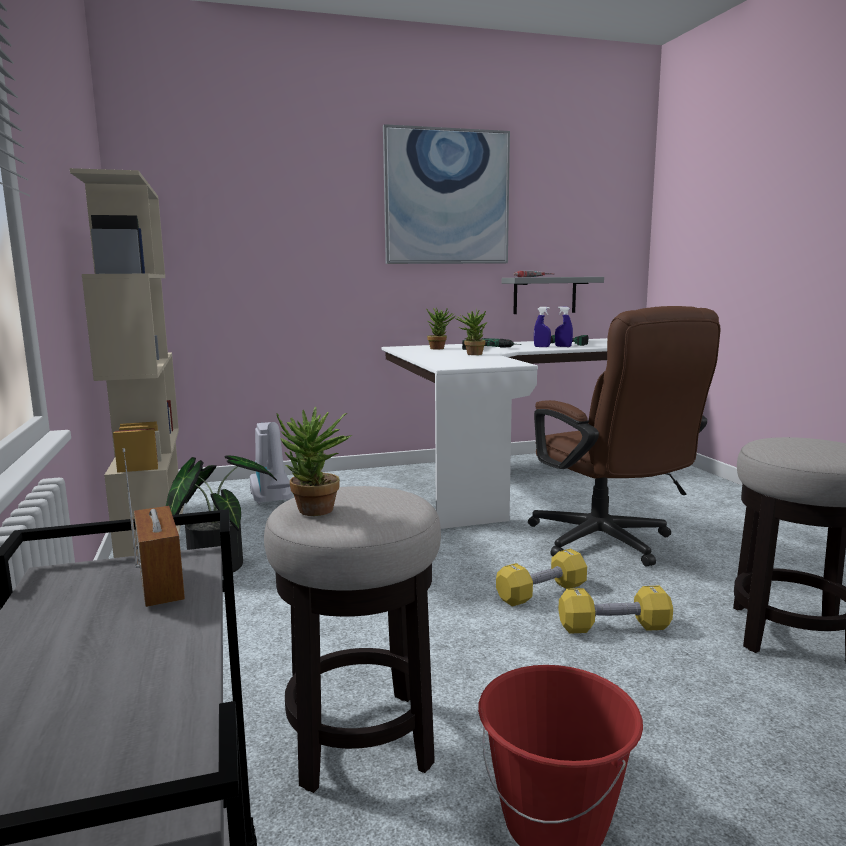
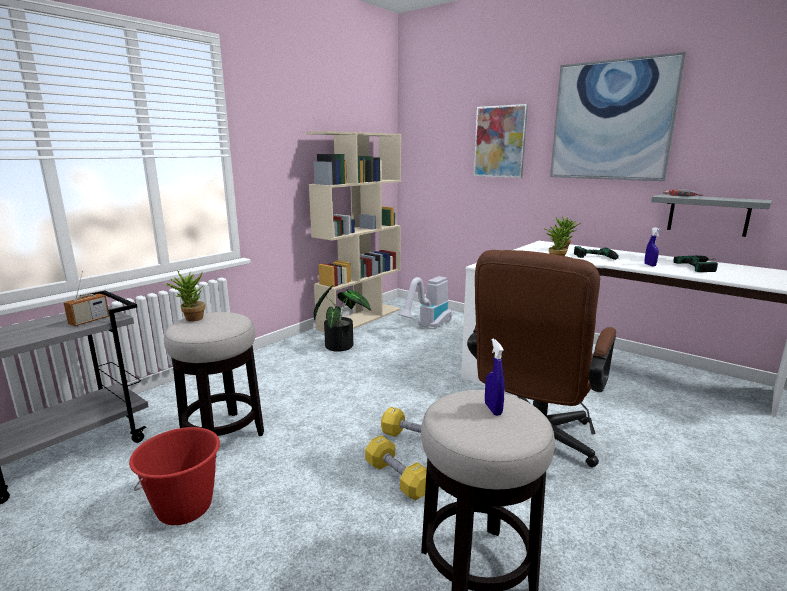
camera: 55 degrees right, 5 degrees up
blue spray bottle [555,306,573,347] -> blue spray bottle moved to [485,339,505,416]
none -> picture [474,104,528,178]

